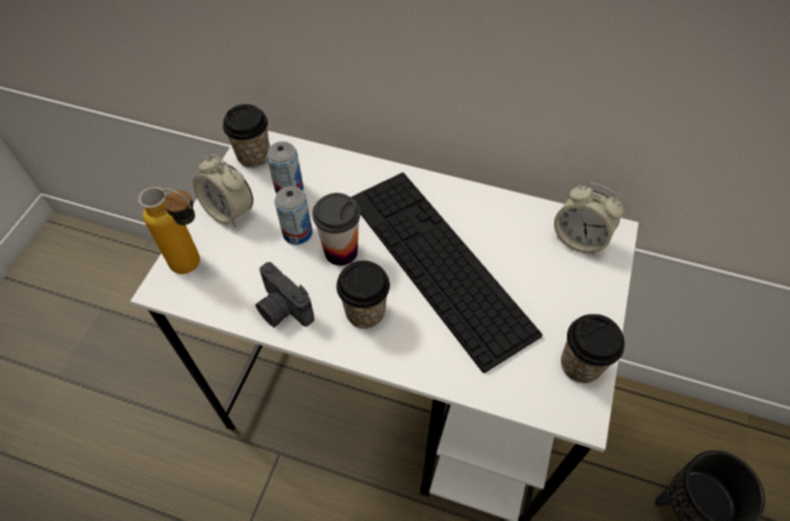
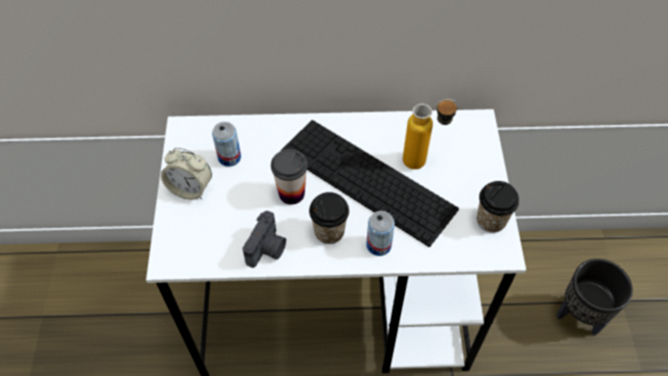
camera: 20 degrees left, 0 degrees up
bottle [139,187,200,274] -> bottle moved to [403,99,459,169]
cup [223,104,270,168] -> none
camera [255,262,314,328] -> camera turned 90 degrees counterclockwise [242,211,286,268]
can [275,186,313,245] -> can moved to [366,211,395,256]
alarm clock [554,183,623,255] -> none

